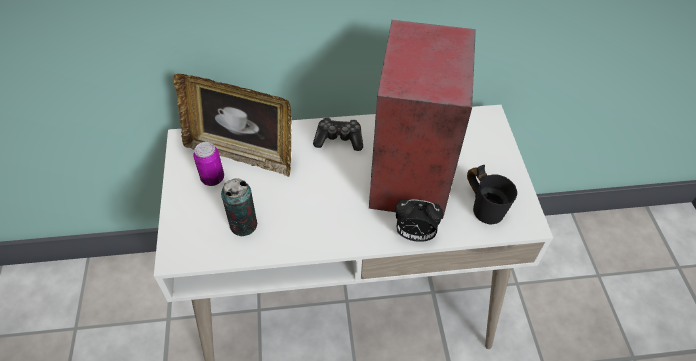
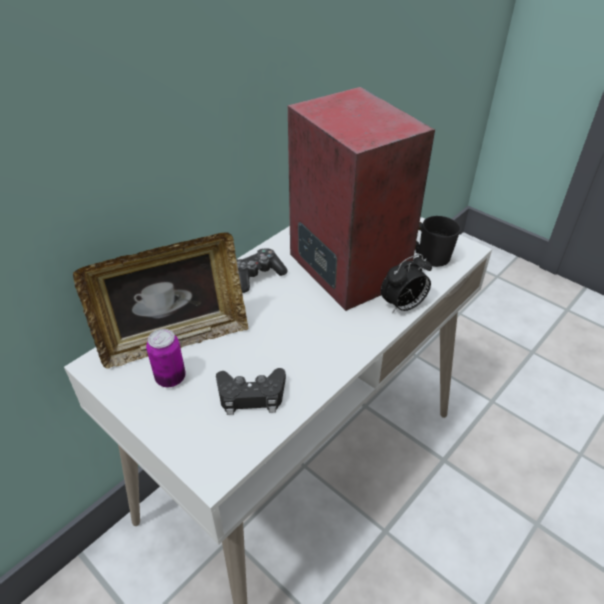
camera: 40 degrees left, 10 degrees down
can [221,178,257,236] -> black game controller [216,368,286,415]

